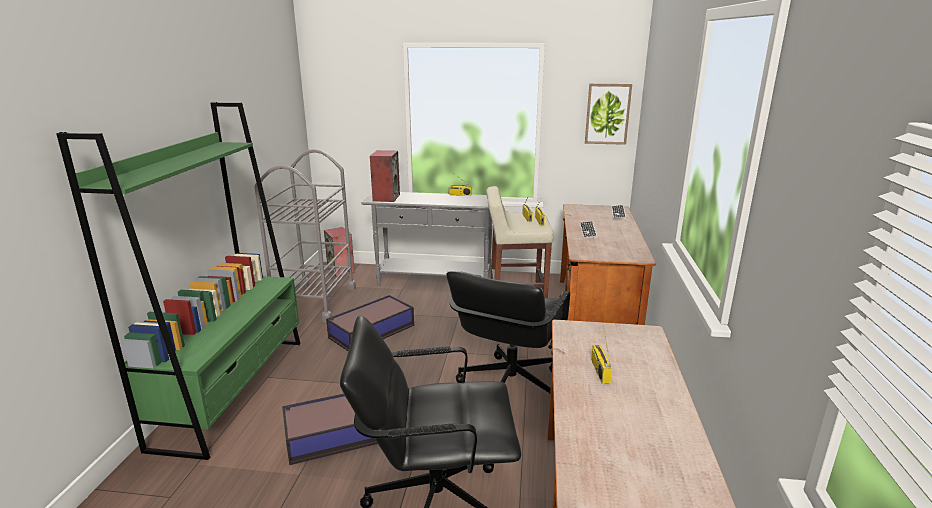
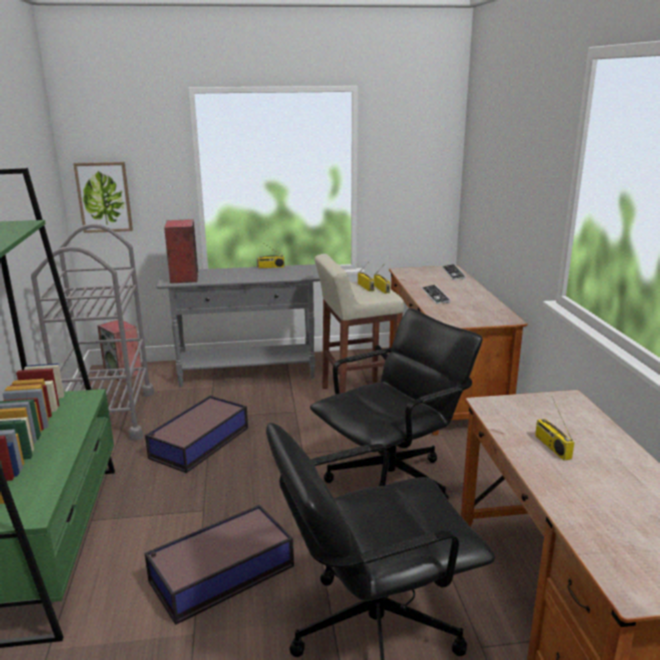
camera: 15 degrees left, 0 degrees up
black office chair [446,271,570,393] -> black office chair turned 135 degrees counterclockwise [310,308,483,499]
picture [585,84,632,145] -> picture moved to [73,162,133,233]

